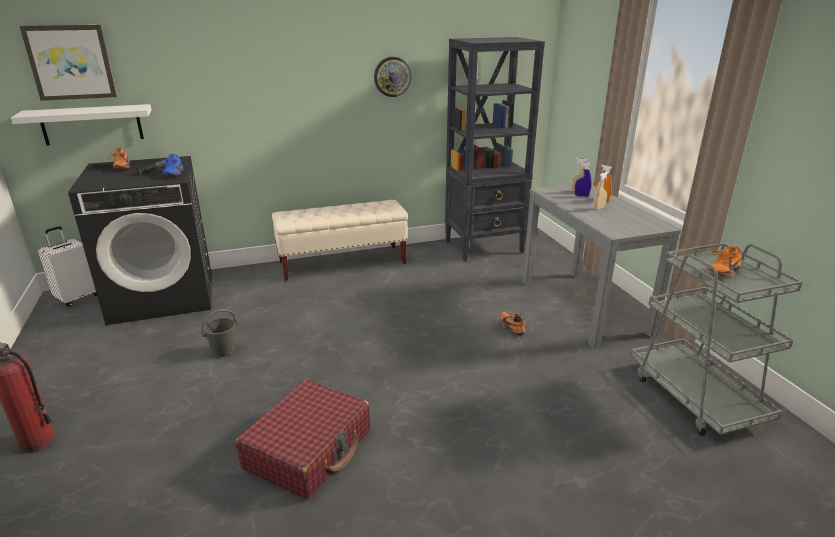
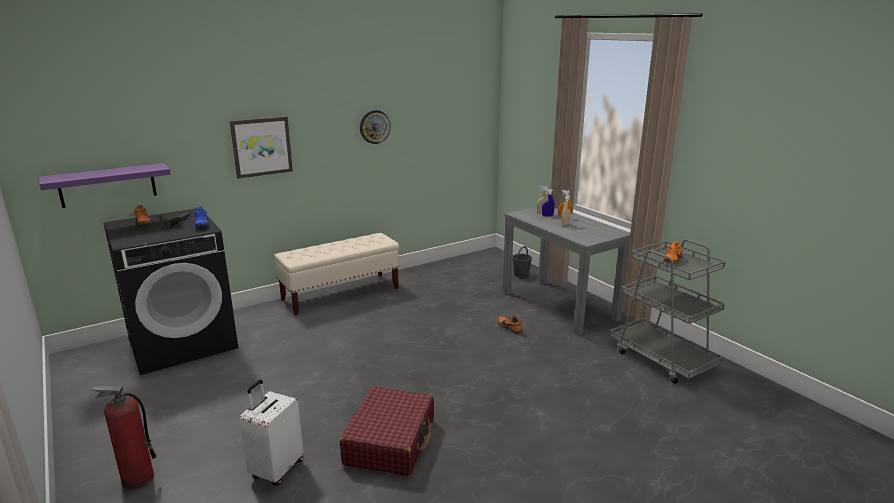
camera: 15 degrees left, 5 degrees down
white shelf [11,104,152,145] -> purple shelf [39,163,171,208]
picture [20,25,117,101] -> picture moved to [230,116,293,178]
white suitcase [38,226,97,307] -> white suitcase moved to [239,380,304,486]
grey bucket [201,309,237,357] -> grey bucket moved to [512,246,532,278]
black bookcase [445,37,545,261] -> none

